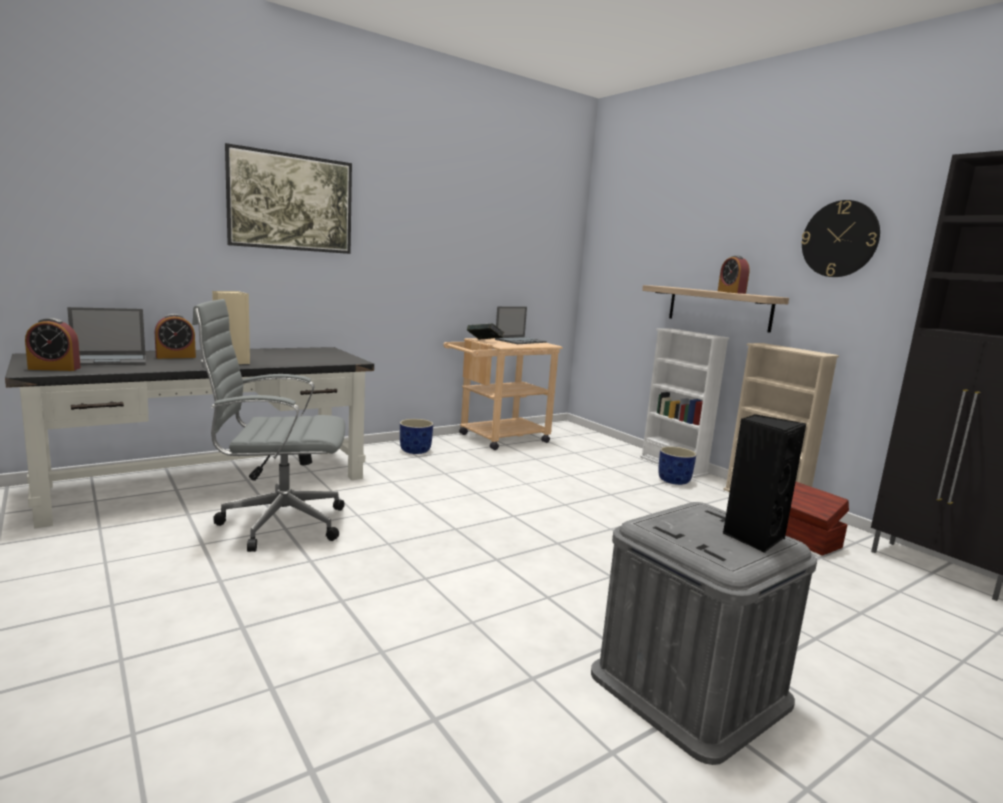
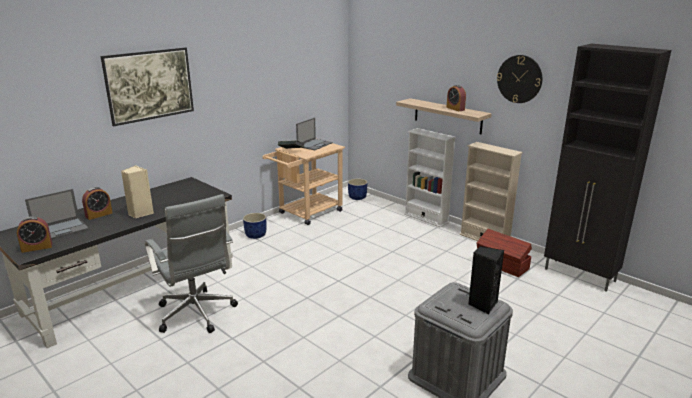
camera: 10 degrees left, 10 degrees up
grey office chair [192,299,345,552] -> grey office chair turned 105 degrees counterclockwise [145,194,238,333]
blue planter [658,446,697,485] -> blue planter moved to [348,178,368,200]

